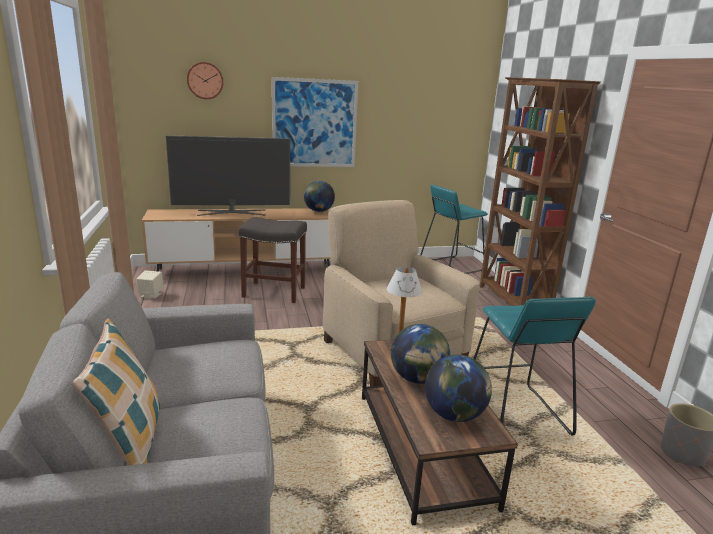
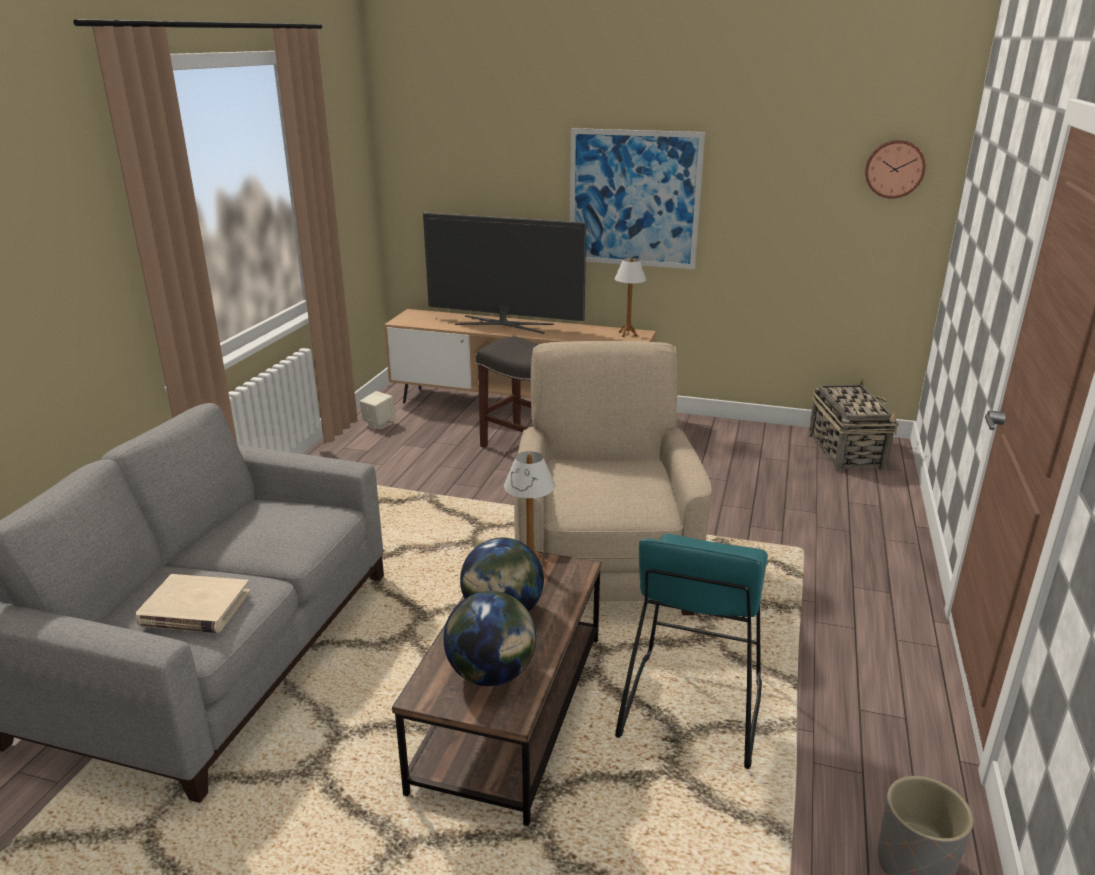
camera: 30 degrees right, 5 degrees up
pillow [72,319,160,465] -> none
wall clock [187,62,224,99] -> wall clock moved to [865,140,926,199]
globe [304,181,335,212] -> table lamp [615,257,646,337]
turquoise stool [420,184,488,274] -> basket [809,379,899,472]
brown bookcase [480,77,601,306] -> none
none -> beige book [136,574,250,633]

